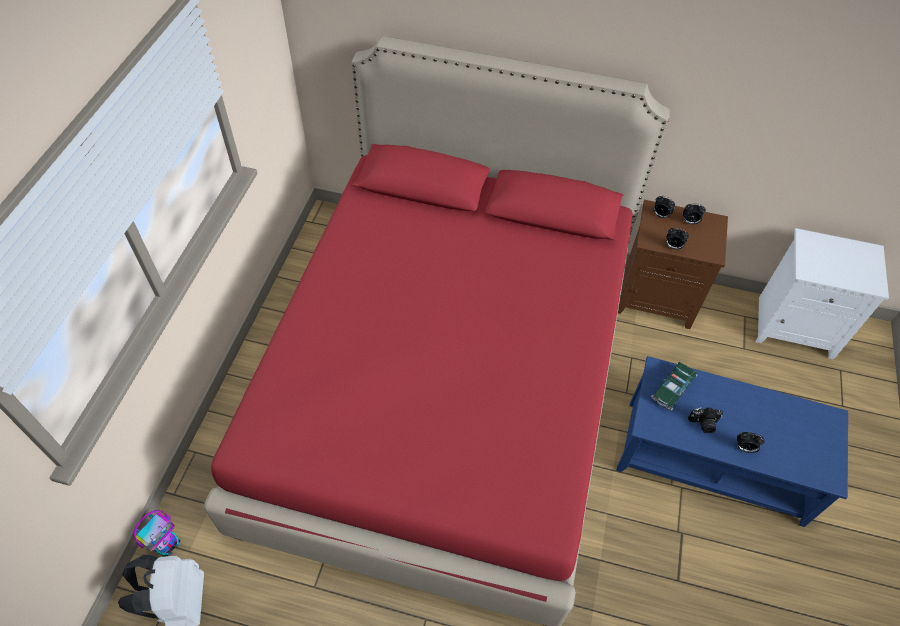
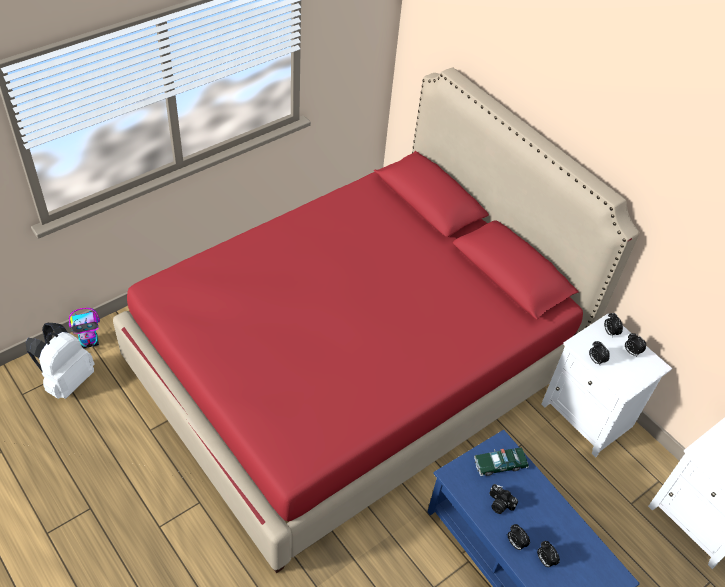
camera: 35 degrees right, 5 degrees down
brown nightstand [618,200,728,329] -> white nightstand [541,313,672,458]
none -> alarm clock [537,541,560,567]

